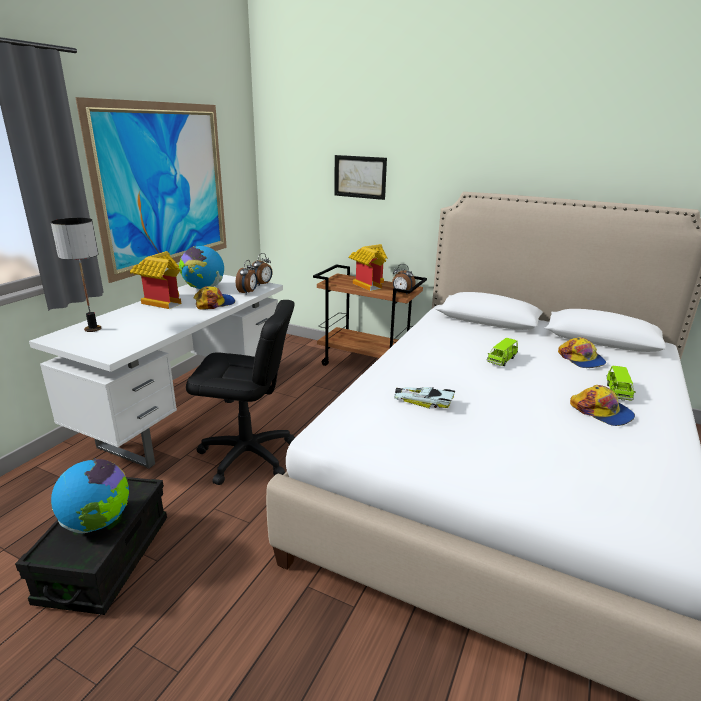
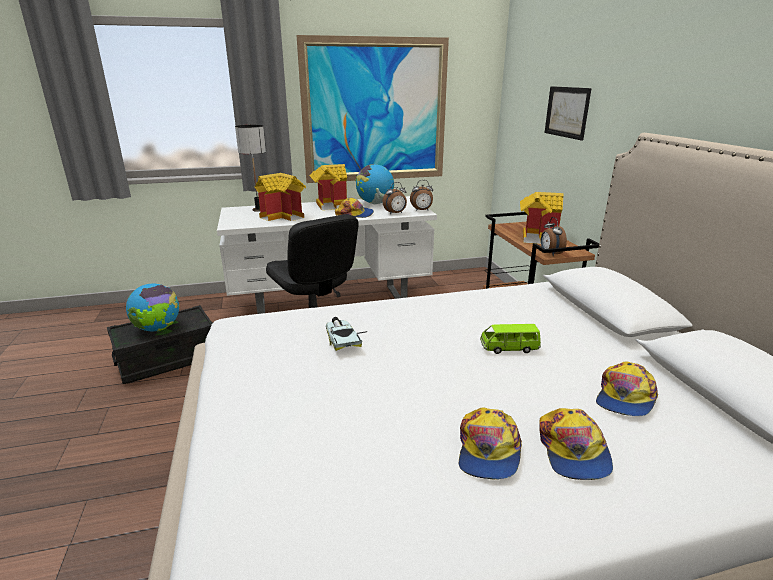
camera: 50 degrees right, 0 degrees up
green toy car [606,366,636,401] -> cap [539,408,613,480]
none -> toy house [255,173,306,221]

